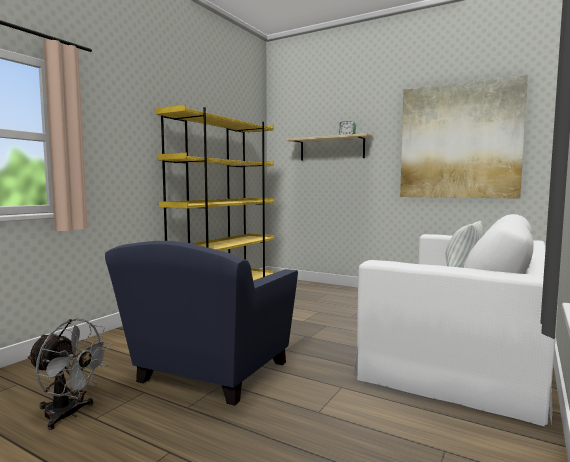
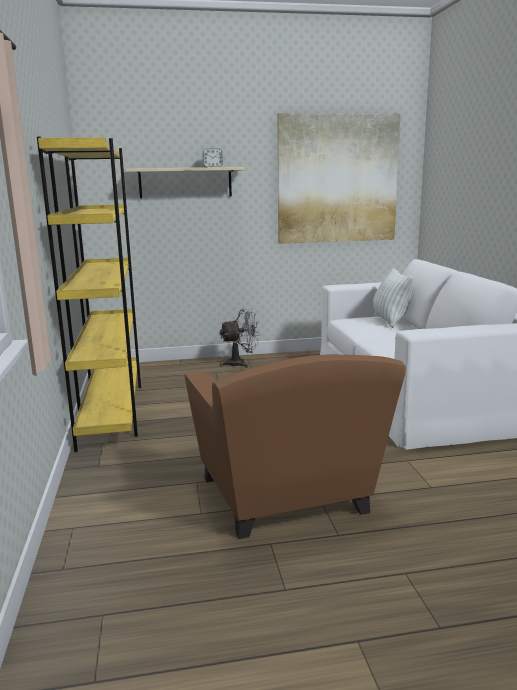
camera: 40 degrees left, 10 degrees up
grey fan [27,319,112,430] -> grey fan moved to [220,309,260,368]
blue armchair [105,241,298,406] -> brown armchair [185,354,406,539]

